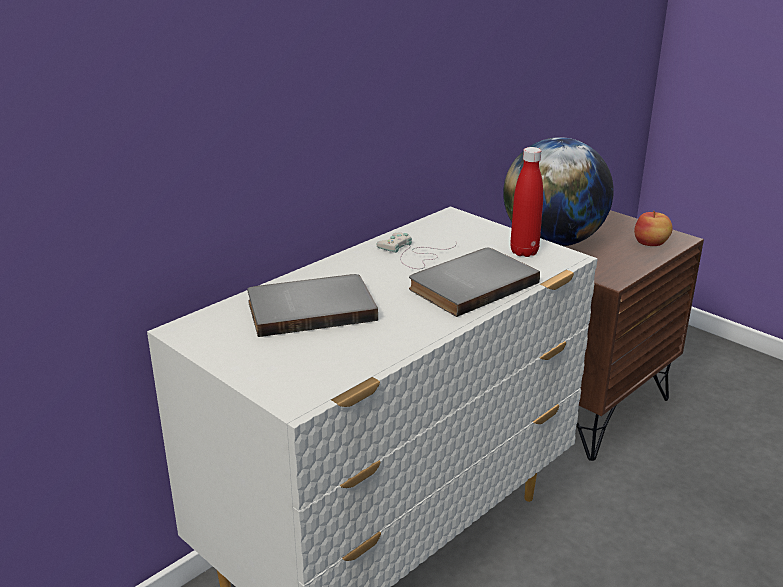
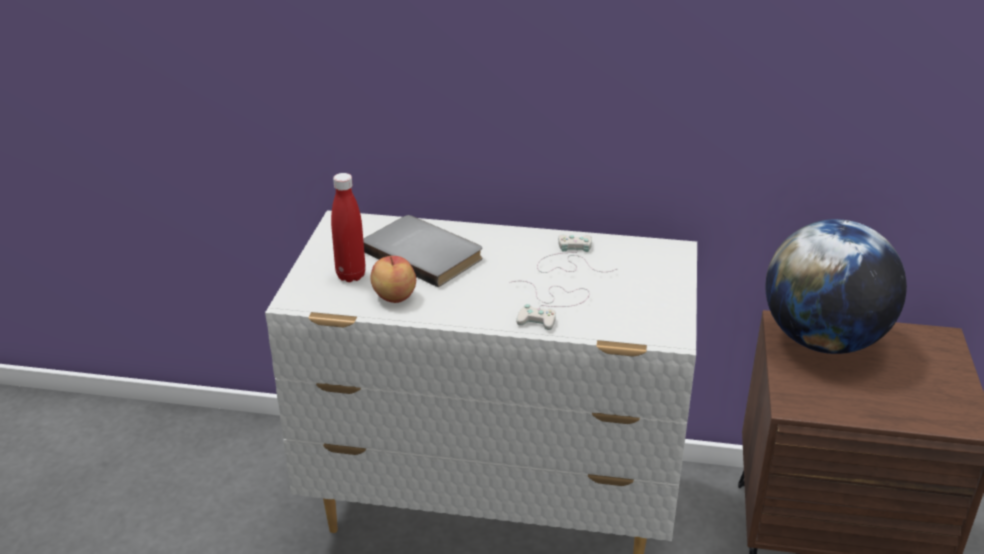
camera: 55 degrees right, 5 degrees up
grey book [409,248,540,317] -> white game controller [509,281,590,330]
red bottle [510,147,543,257] -> red bottle moved to [331,173,366,282]
apple [634,211,673,246] -> apple moved to [371,256,416,303]

